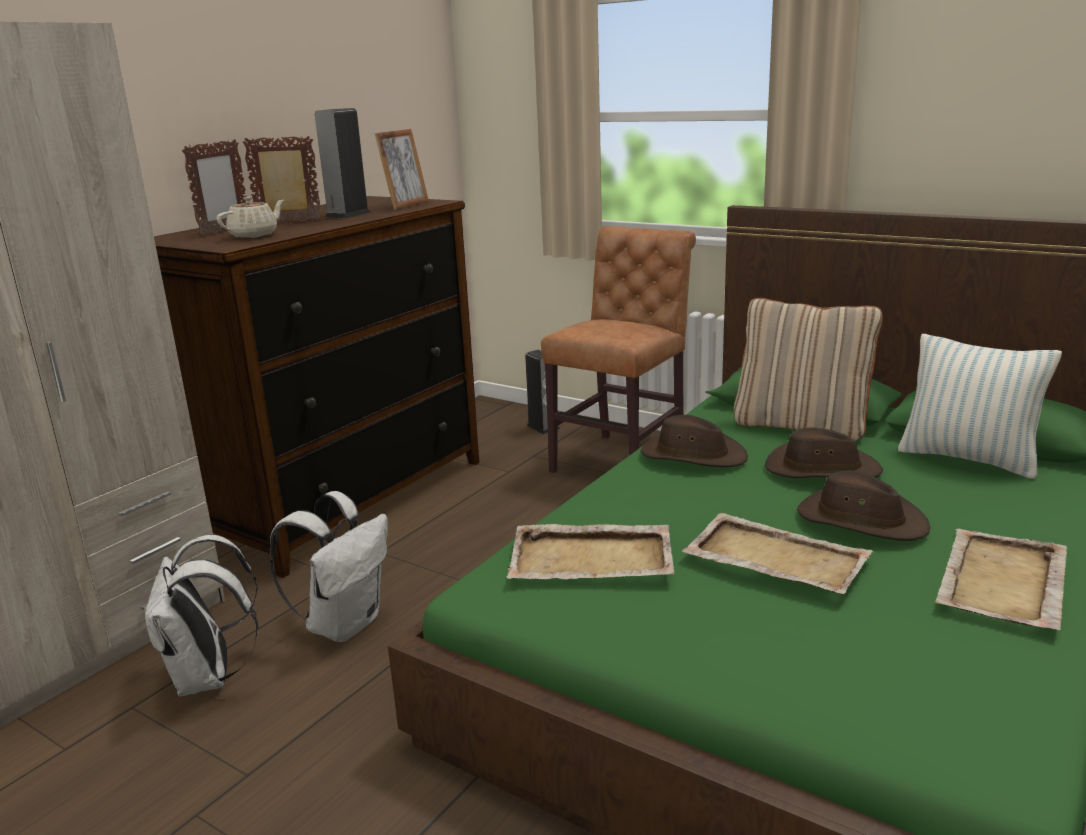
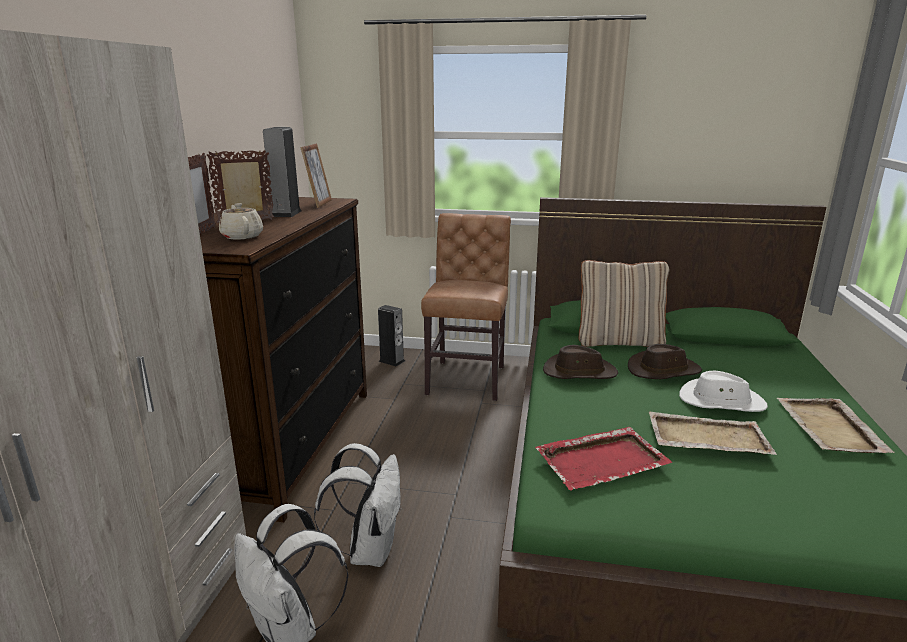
camera: 25 degrees left, 0 degrees up
beige teapot [216,197,284,238] -> beige teapot turned 45 degrees counterclockwise [219,203,263,240]
beige tray [507,524,674,579] -> red tray [535,427,673,491]
brown hat [797,471,930,541] -> white hat [679,371,768,412]
pillow [898,334,1062,479] -> none

